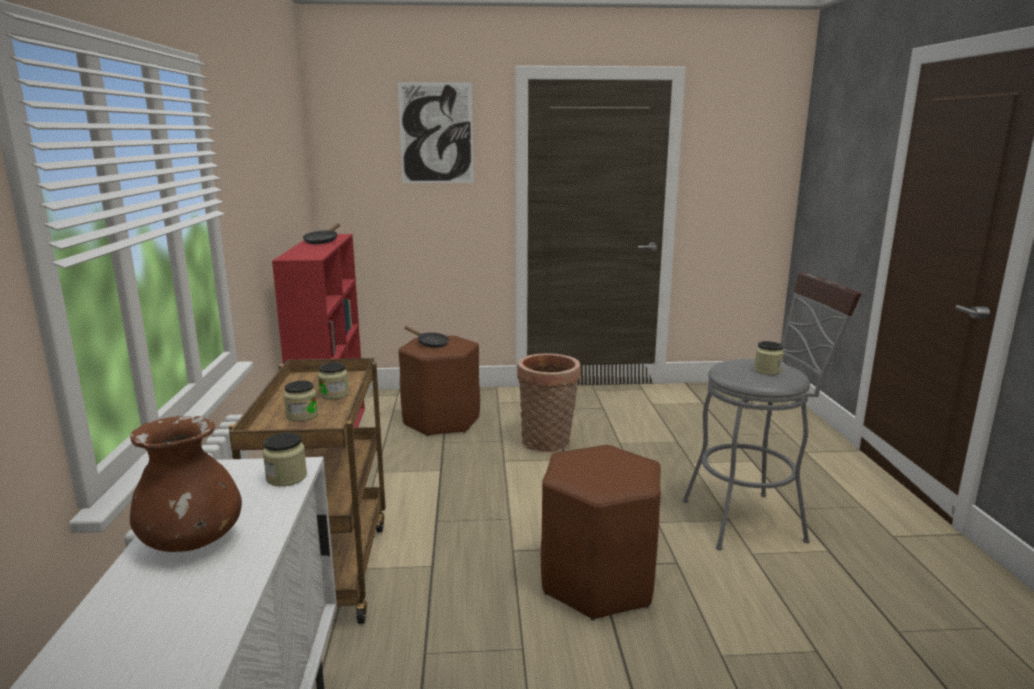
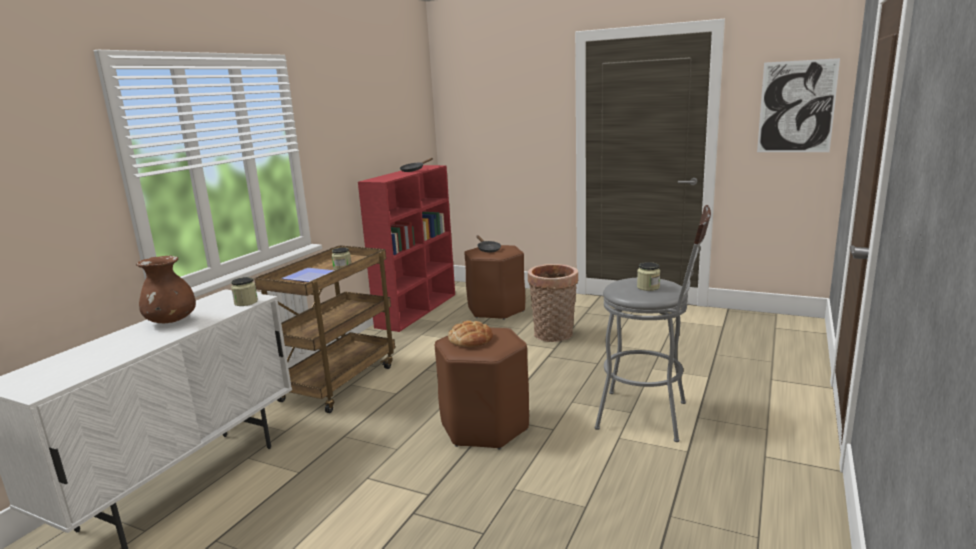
camera: 30 degrees right, 0 degrees up
jar [284,380,318,421] -> plate [282,268,335,282]
picture [398,82,473,183] -> picture moved to [757,58,840,152]
none -> bread [448,320,493,348]

